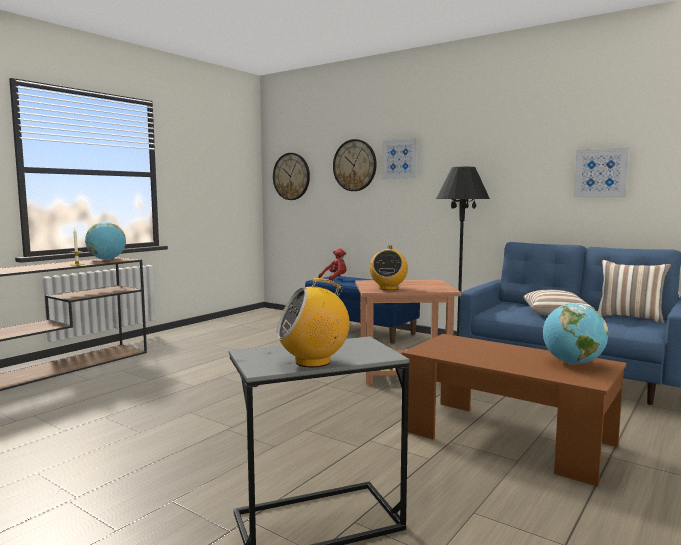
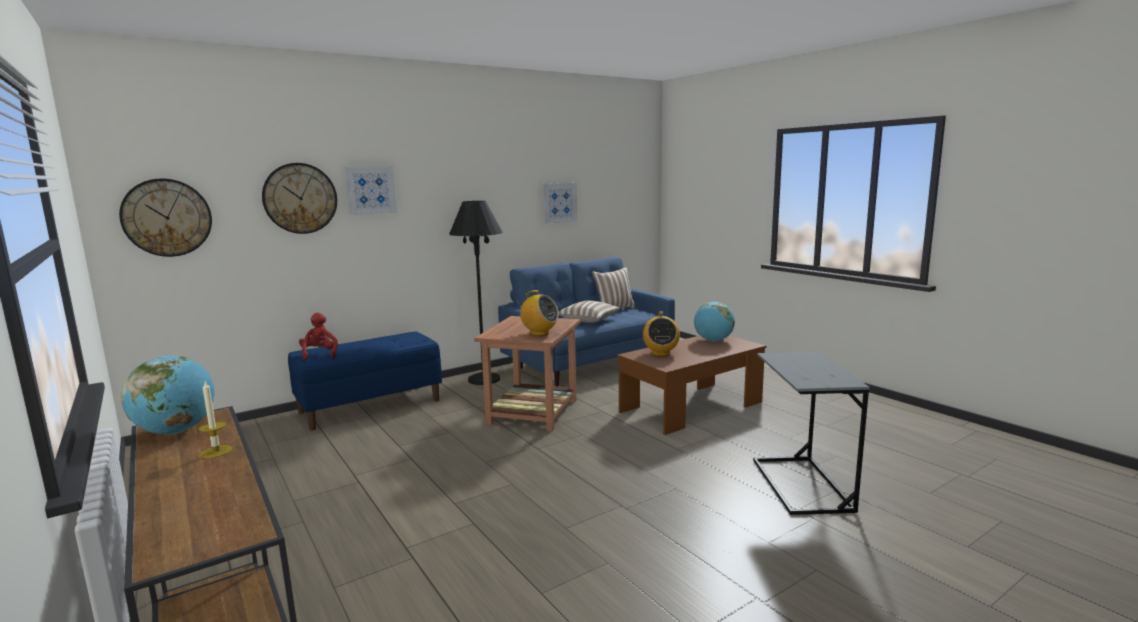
camera: 70 degrees left, 5 degrees up
radio [276,278,350,368] -> radio moved to [643,311,680,356]

